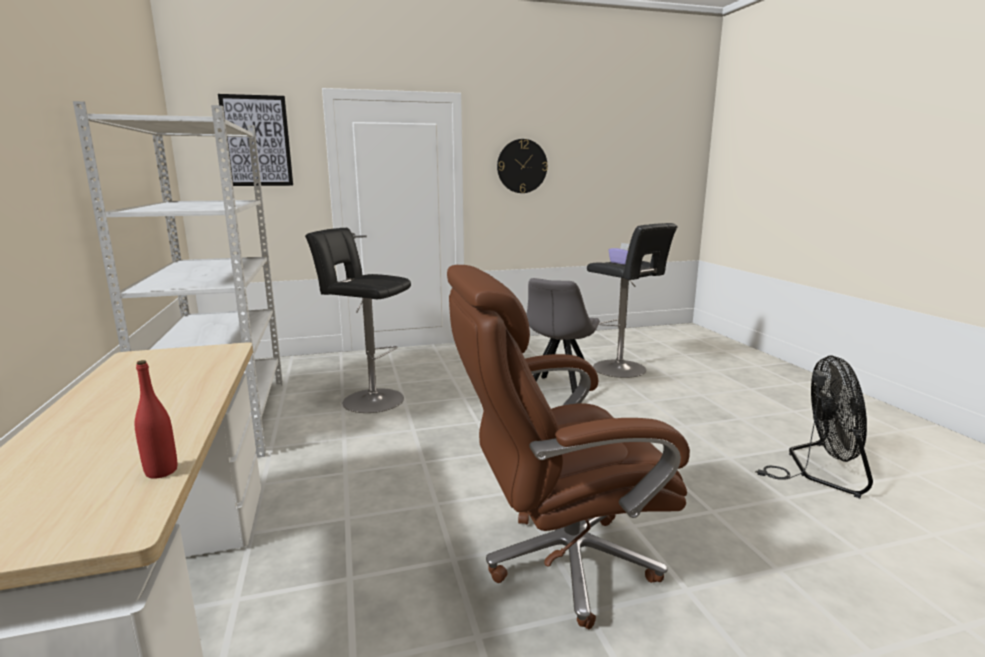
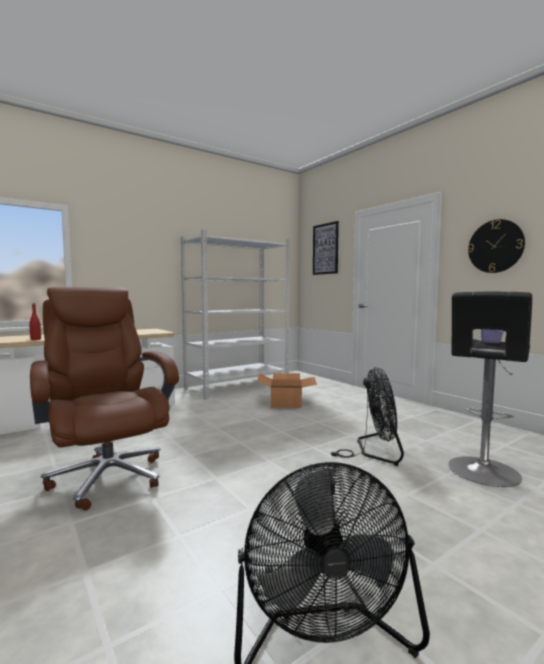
camera: 70 degrees right, 10 degrees down
black stool [305,228,411,413] -> cardboard box [257,373,317,408]
grey chair [527,278,600,394] -> black fan [330,367,404,466]

